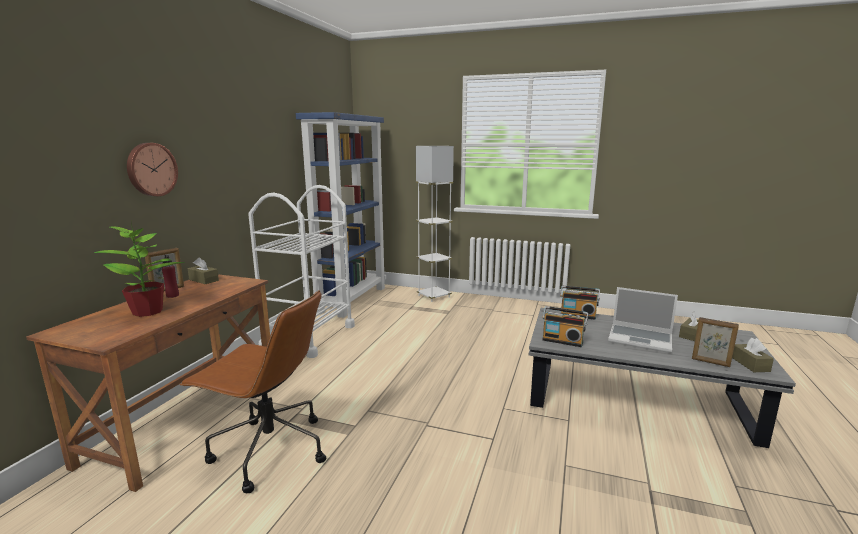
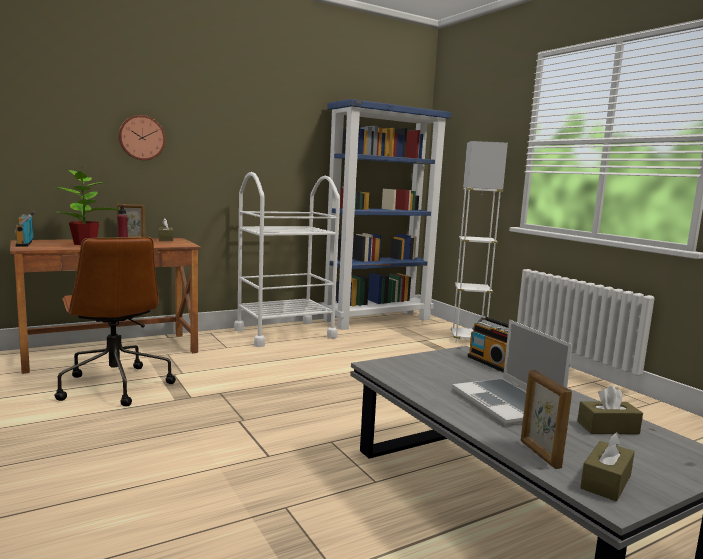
camera: 40 degrees right, 5 degrees down
radio [542,306,588,347] -> radio moved to [15,211,35,247]

